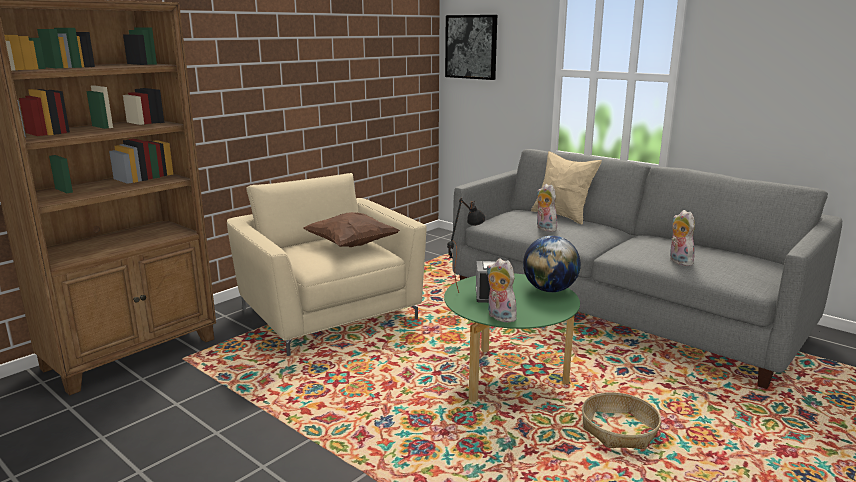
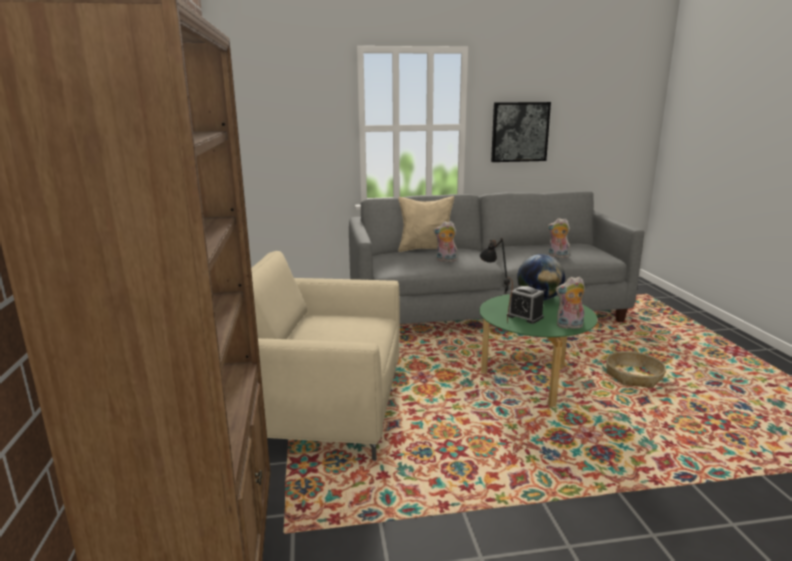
camera: 50 degrees left, 0 degrees up
brown pillow [304,212,400,247] -> none
picture [445,15,497,80] -> picture moved to [491,102,551,162]

